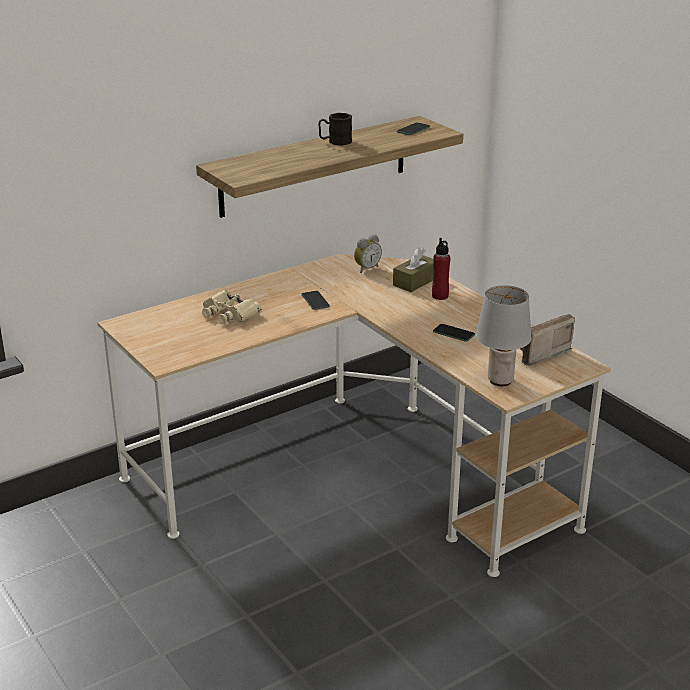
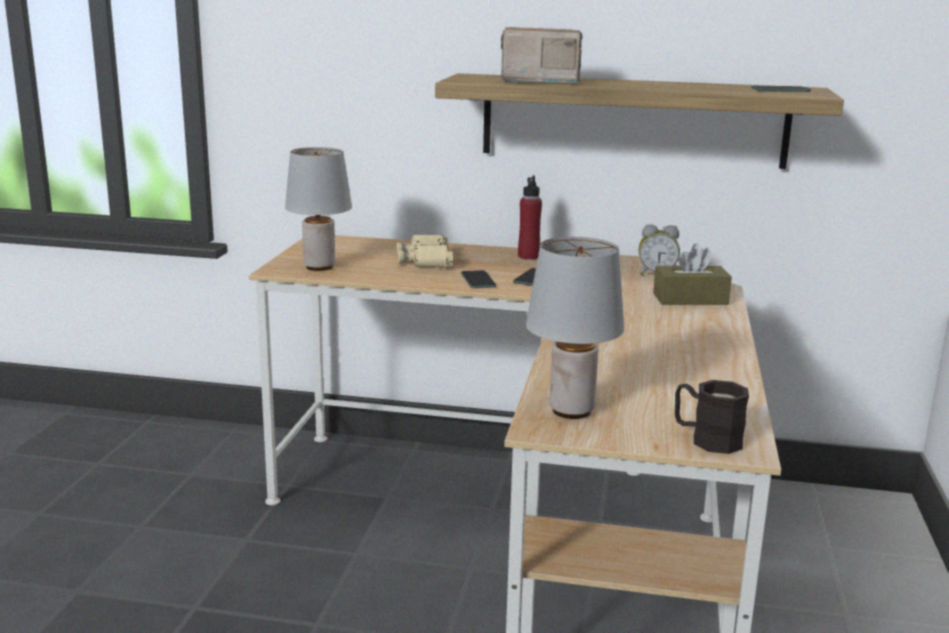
camera: 45 degrees right, 10 degrees down
black mug [318,113,352,146] -> black mug moved to [675,380,749,454]
red bottle [432,238,450,300] -> red bottle moved to [518,176,542,260]
phone [433,324,475,342] -> phone moved to [461,270,496,288]
radio [520,314,575,366] -> radio moved to [501,27,582,83]
none -> grey table lamp [285,147,352,271]

